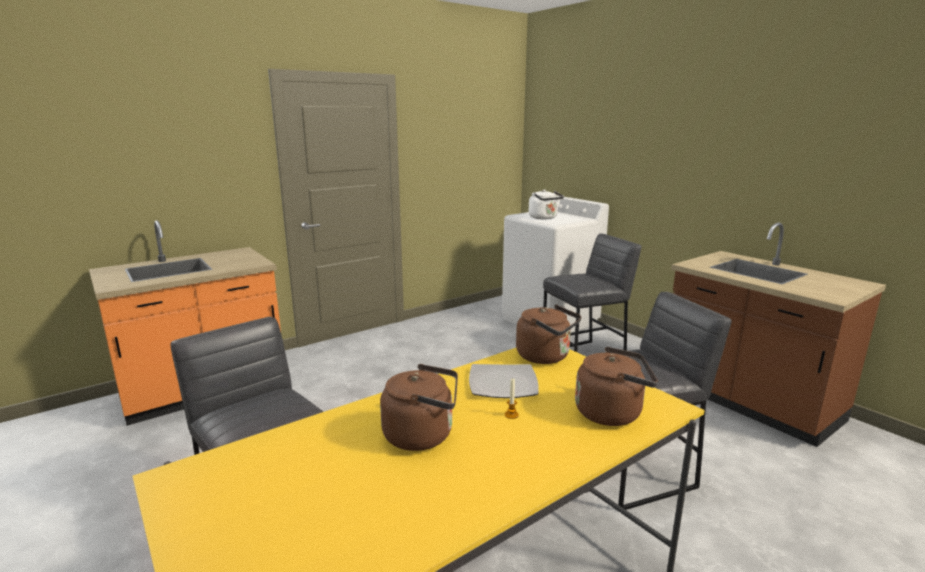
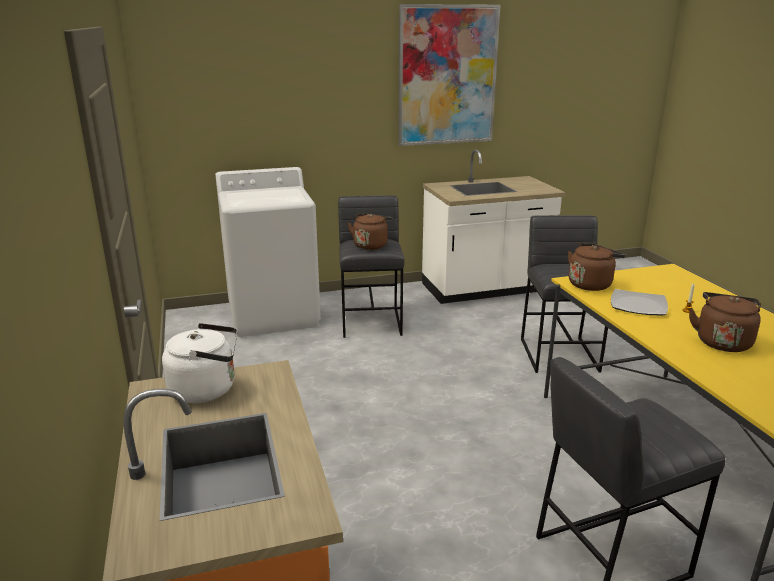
camera: 70 degrees left, 5 degrees up
white kettle [529,190,564,219] -> white kettle moved to [162,323,237,403]
brown kettle [575,347,658,426] -> brown kettle moved to [348,213,392,250]
brown counter [671,222,886,447] -> white counter [422,149,566,304]
none -> picture [398,4,501,146]

